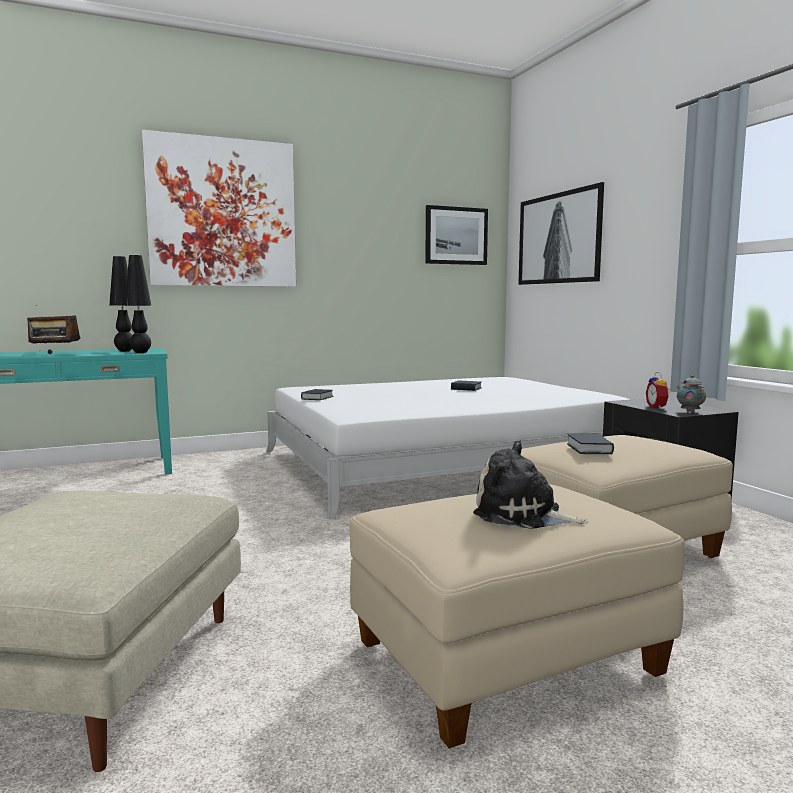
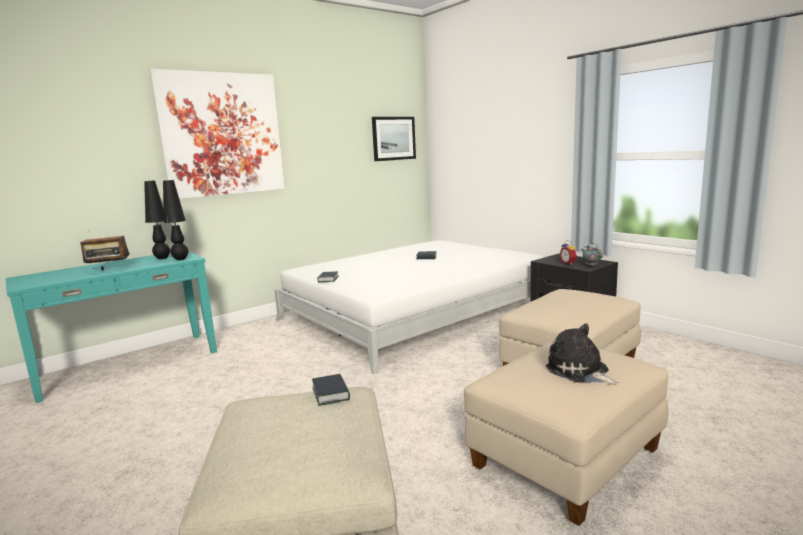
camera: 15 degrees left, 5 degrees up
plush toy [473,440,589,529] -> plush toy turned 45 degrees clockwise [546,324,619,385]
picture [518,182,604,285] -> none
book [567,434,614,454] -> book moved to [312,374,350,406]

